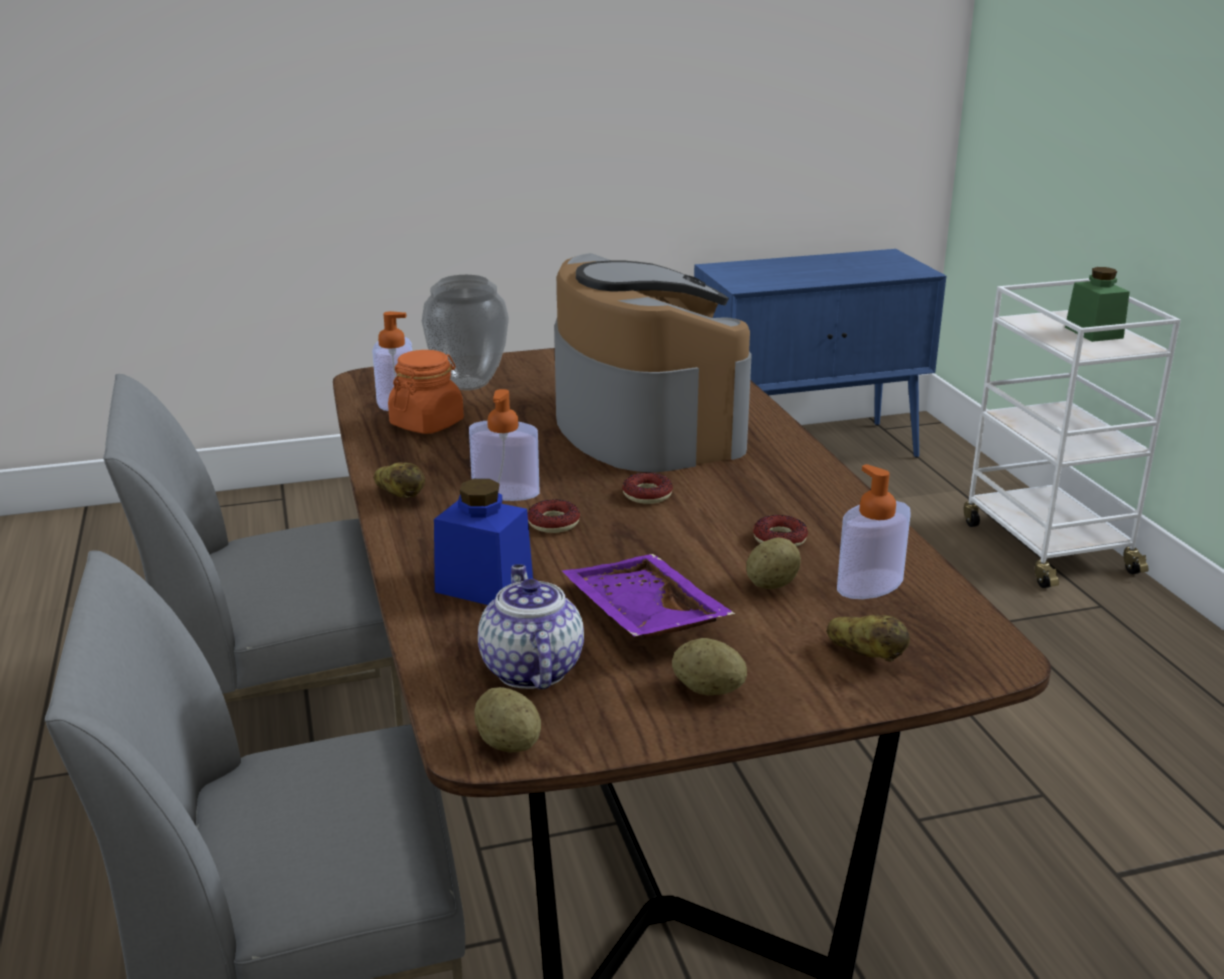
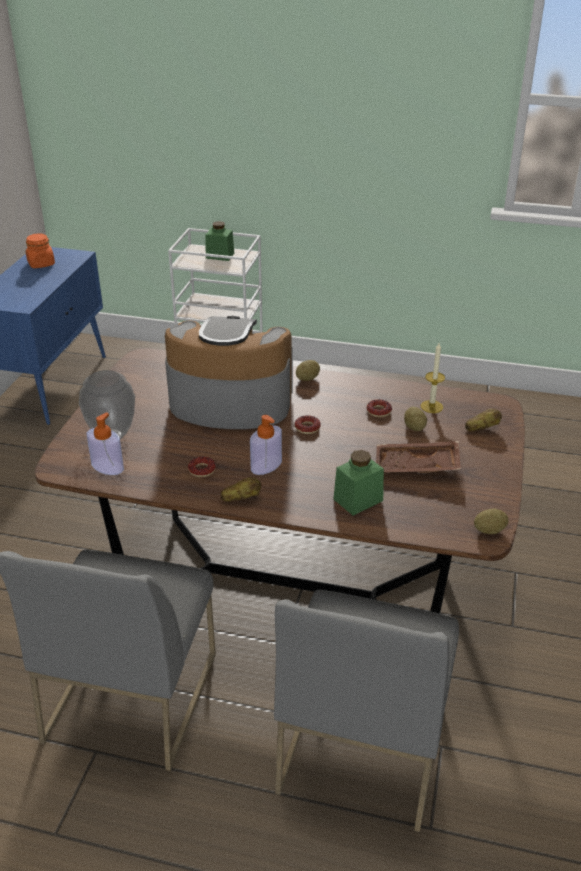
camera: 60 degrees left, 10 degrees up
orange jar [388,350,464,434] -> orange jar moved to [26,234,55,268]
blue jar [434,479,533,605] -> green jar [333,450,384,515]
teapot [478,564,584,689] -> none
donut [528,499,580,533] -> donut moved to [188,457,216,477]
purple tray [562,554,735,638] -> brown tray [376,441,461,473]
potato [672,638,747,695] -> potato moved to [296,360,320,381]
soap dispenser [837,464,911,599] -> candle [421,343,445,413]

